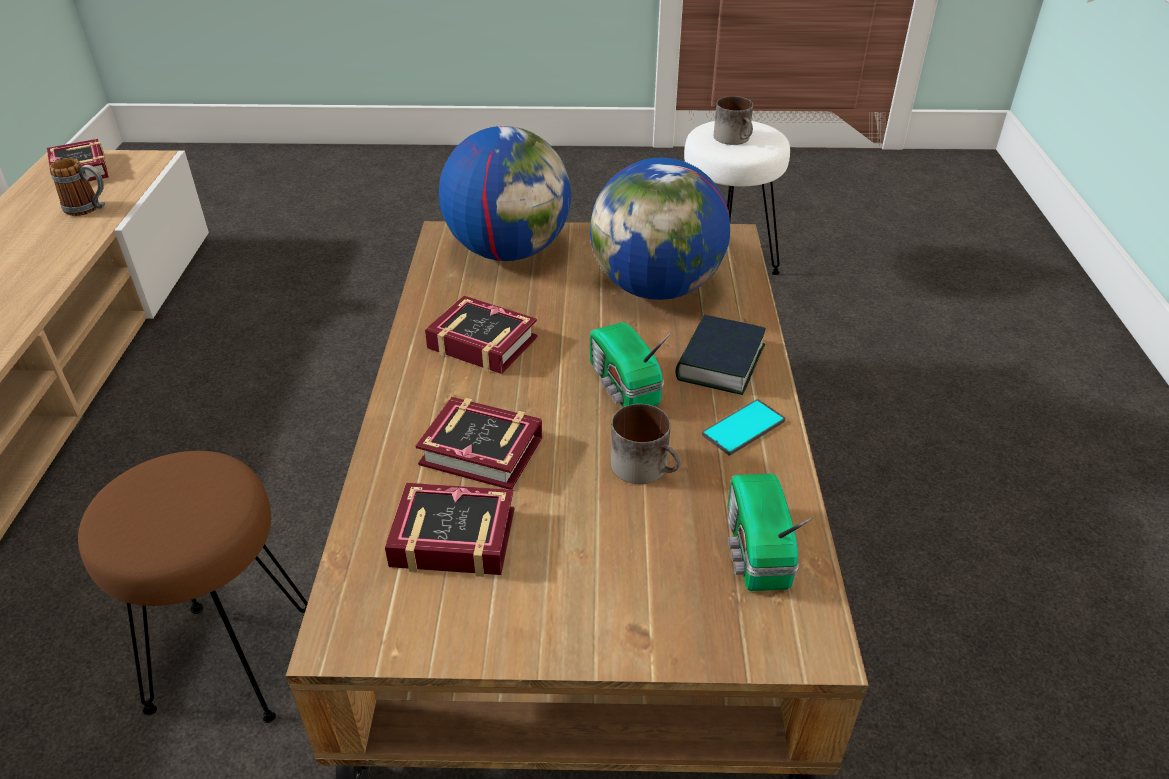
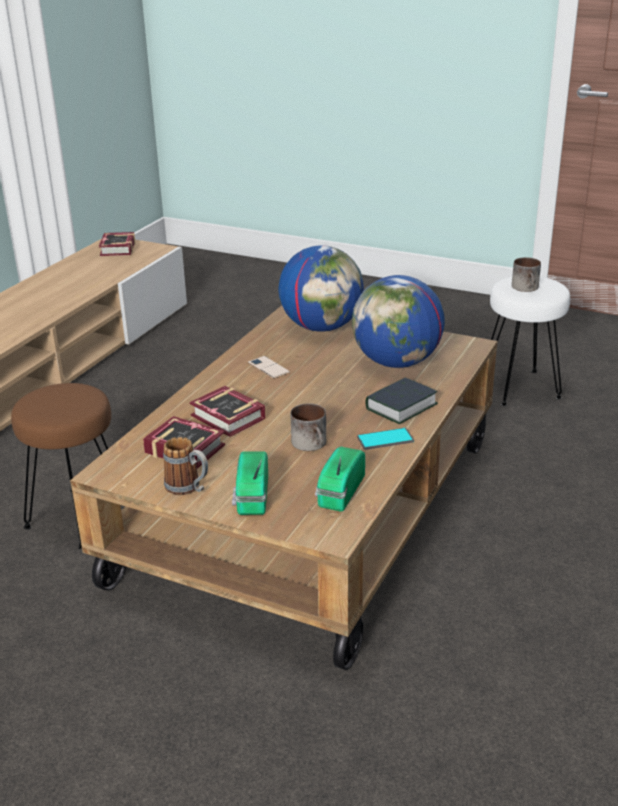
camera: 25 degrees right, 10 degrees down
mug [50,158,105,216] -> mug moved to [163,437,208,495]
book [425,296,538,374] -> phone [248,356,290,379]
radio [590,322,672,407] -> radio moved to [232,451,268,515]

